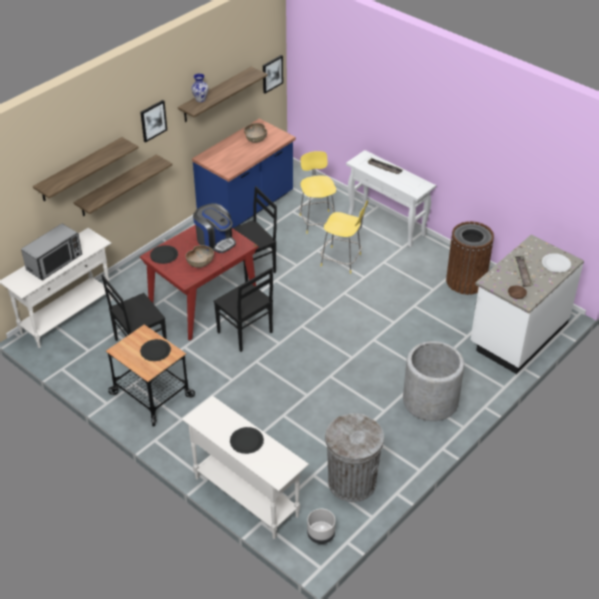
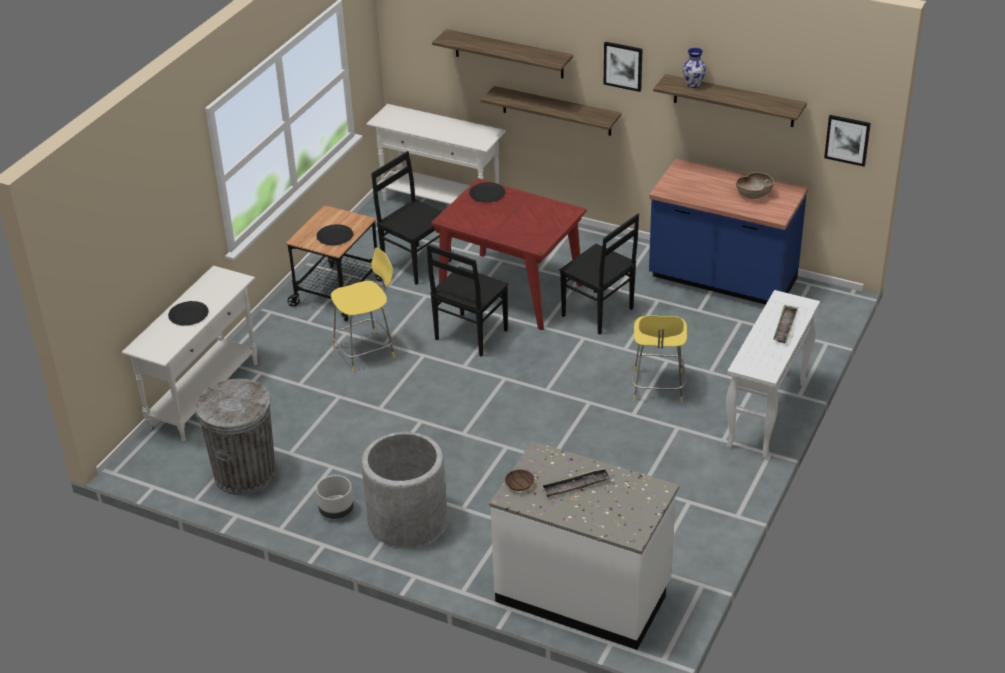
camera: 75 degrees right, 5 degrees down
microwave [21,223,82,280] -> none
brown bowl [185,245,214,268] -> none
coffee machine [193,203,236,253] -> none
yellow stool [299,151,336,234] -> yellow stool moved to [331,248,395,372]
grey planter [307,509,335,544] -> grey planter moved to [316,475,354,519]
brown trash can [446,221,494,295] -> none
white plate [542,253,571,273] -> none

